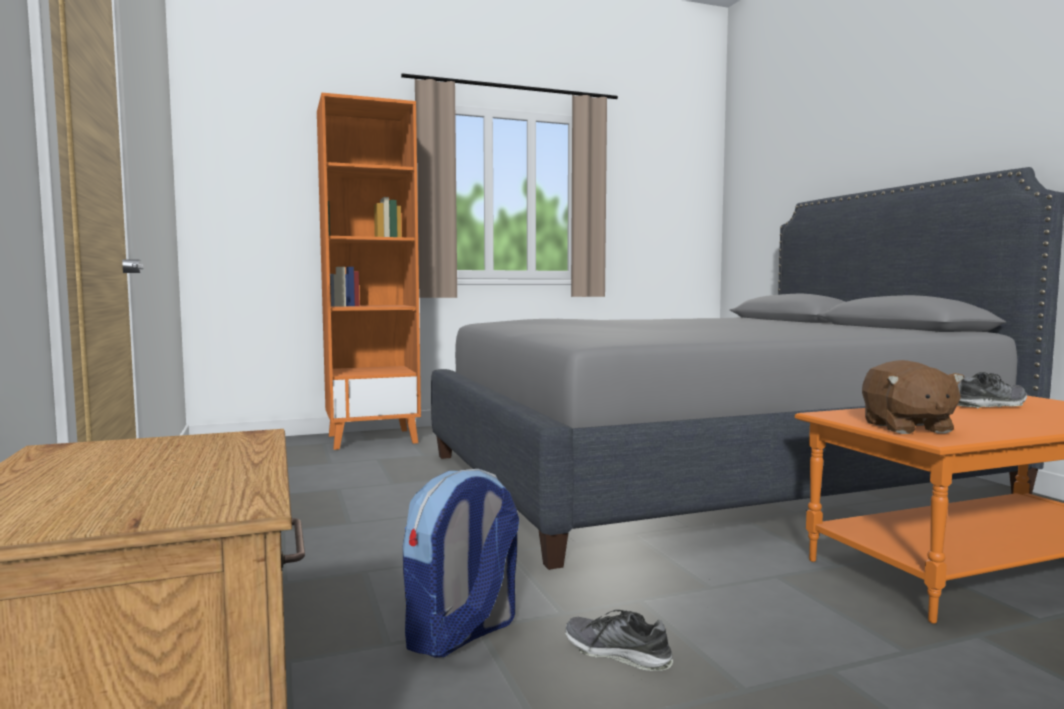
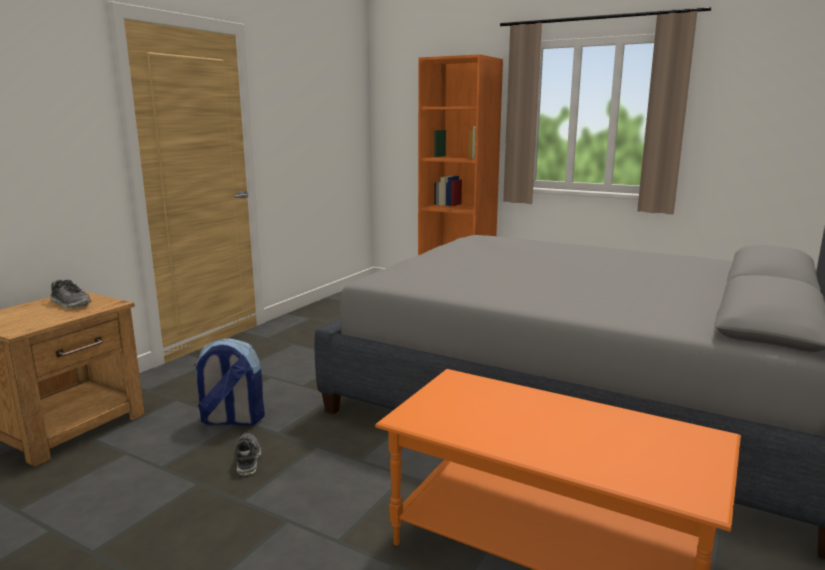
camera: 50 degrees right, 10 degrees up
brown plush toy [862,360,965,434] -> none
shoe [958,372,1027,409] -> shoe moved to [50,280,91,308]

